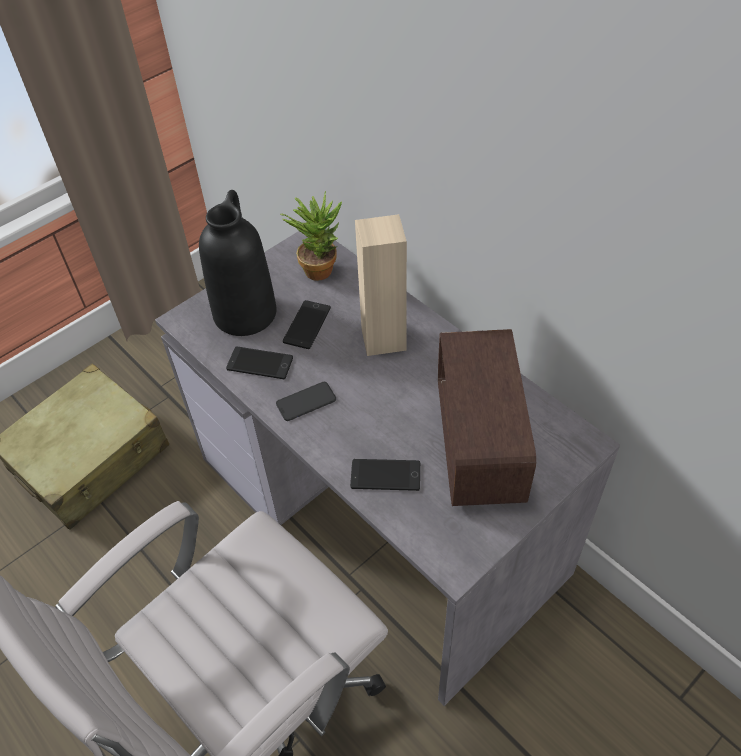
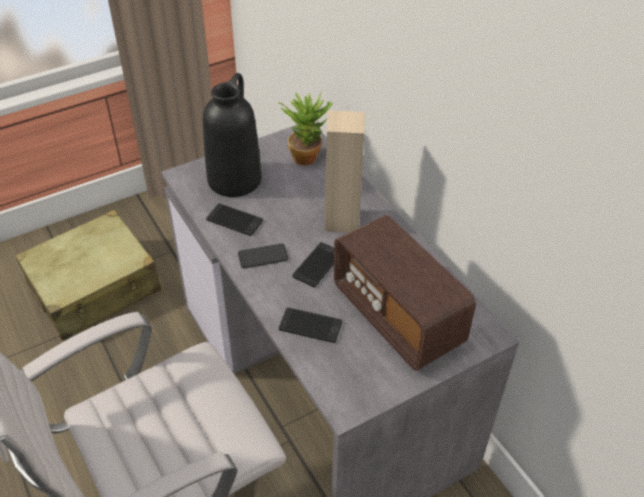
camera: 10 degrees right, 5 degrees down
phone [283,300,331,349] -> phone moved to [292,242,334,287]
radio [438,329,536,506] -> radio turned 45 degrees counterclockwise [333,215,476,371]

